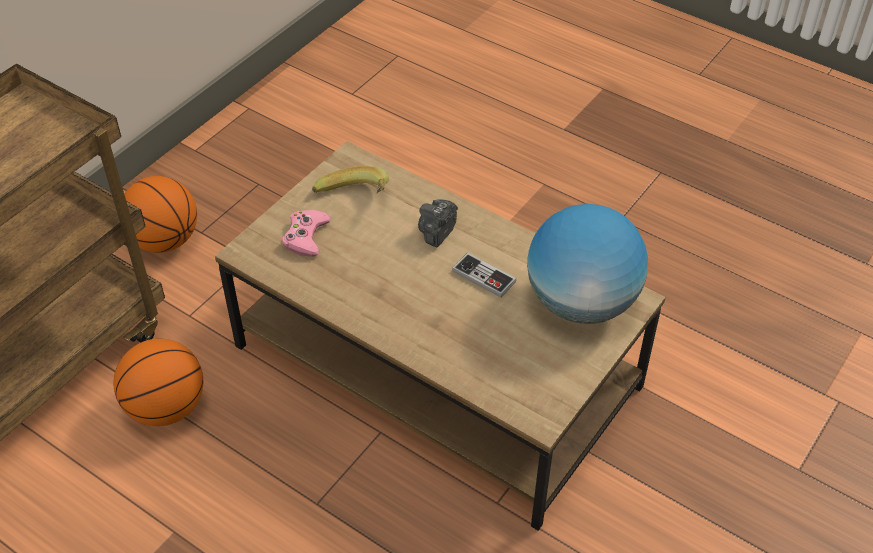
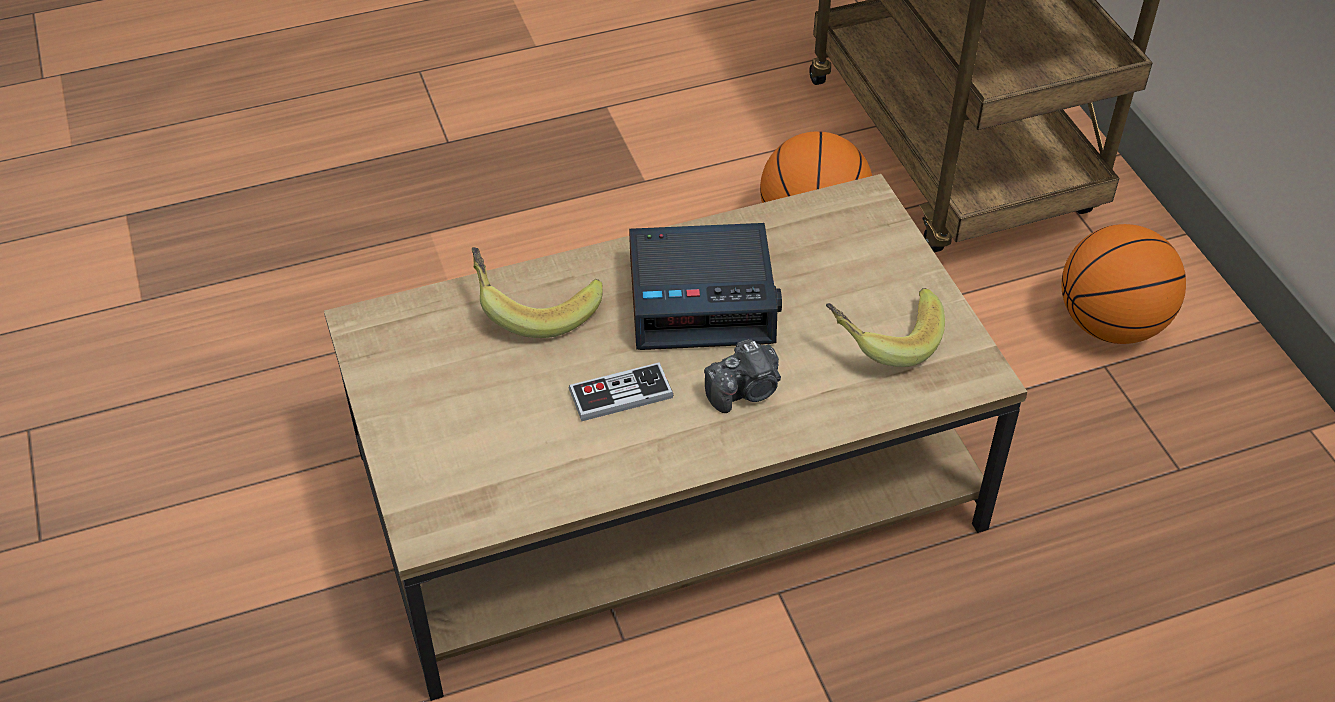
camera: 125 degrees right, 0 degrees up
pink game controller [282,210,331,257] -> none
camera [418,199,458,248] -> camera turned 90 degrees clockwise [704,339,781,413]
globe [527,204,648,324] -> none
none -> banana [472,247,603,338]
none -> alarm clock [629,223,782,350]

